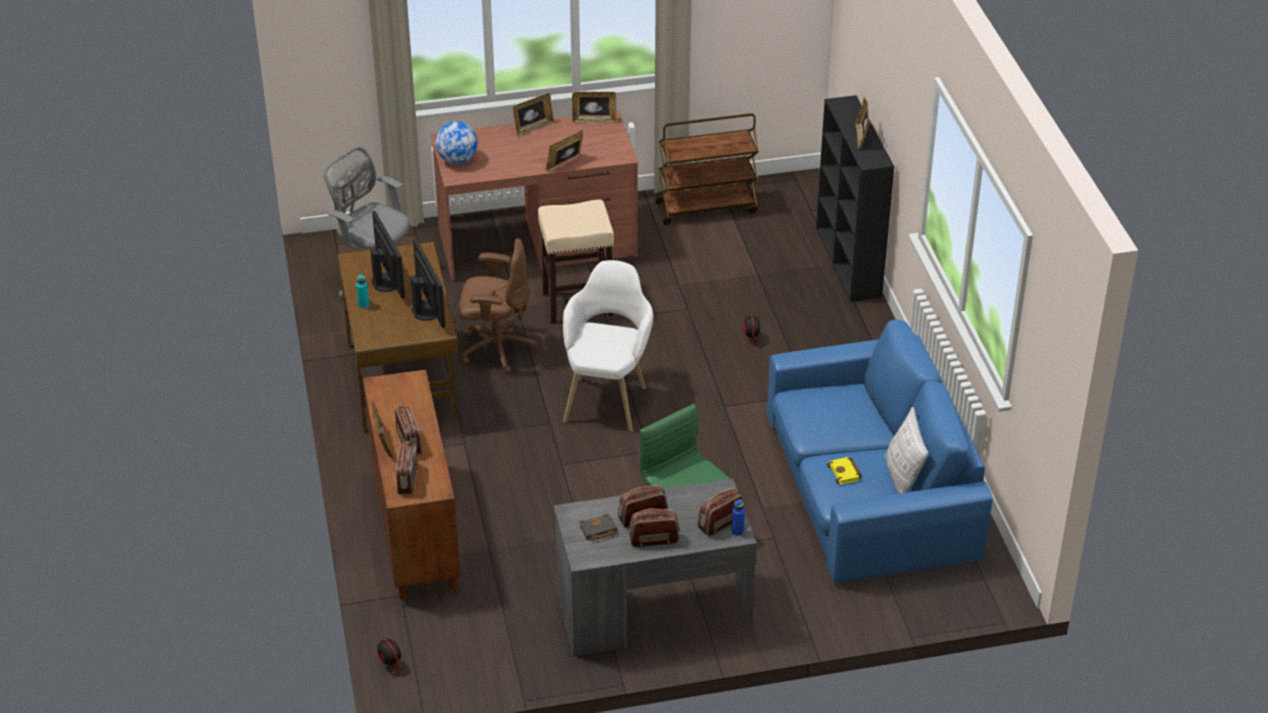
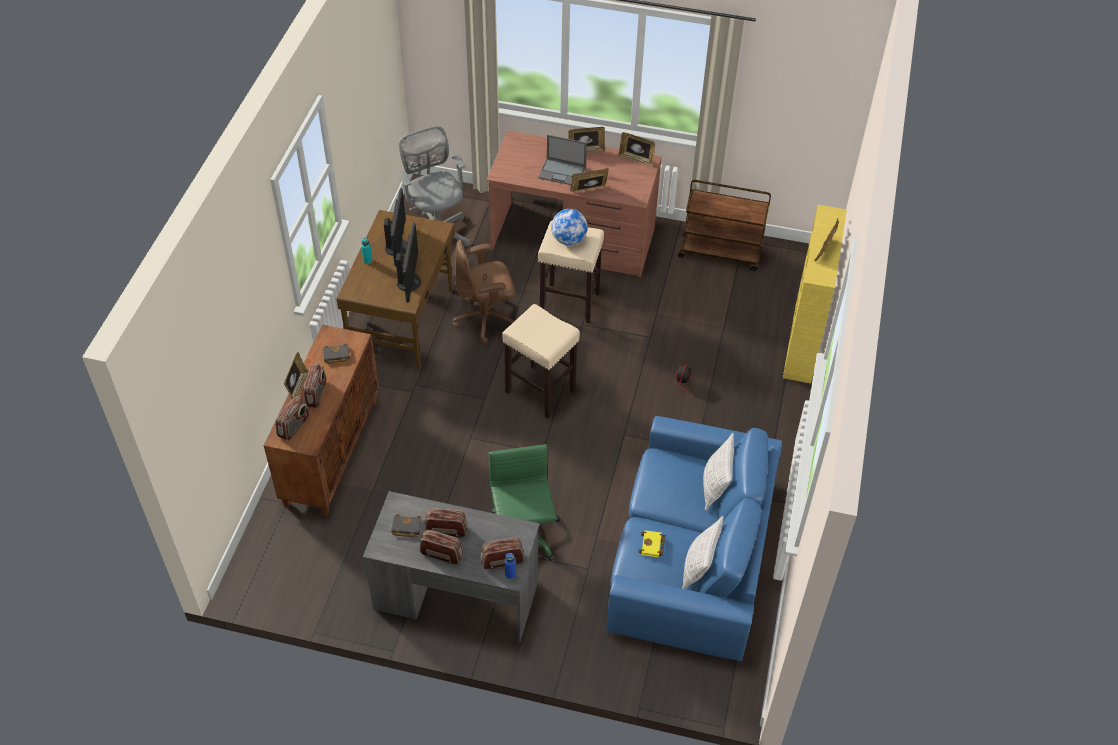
camera: 25 degrees right, 10 degrees up
fan [376,639,453,683] -> none
globe [435,121,478,164] -> globe moved to [551,209,588,245]
brown office chair [459,238,538,374] -> brown office chair turned 135 degrees clockwise [453,240,515,344]
white armchair [563,260,653,432] -> beige stool [502,304,580,419]
black bookcase [816,95,894,302] -> yellow bookcase [783,205,847,384]
none -> black book [323,343,350,364]
none -> laptop [538,135,587,185]
none -> pillow [703,433,734,511]

